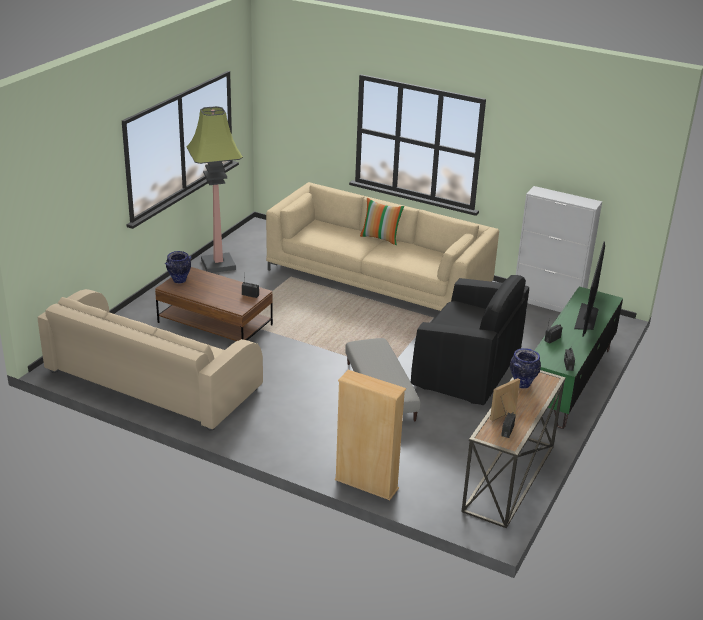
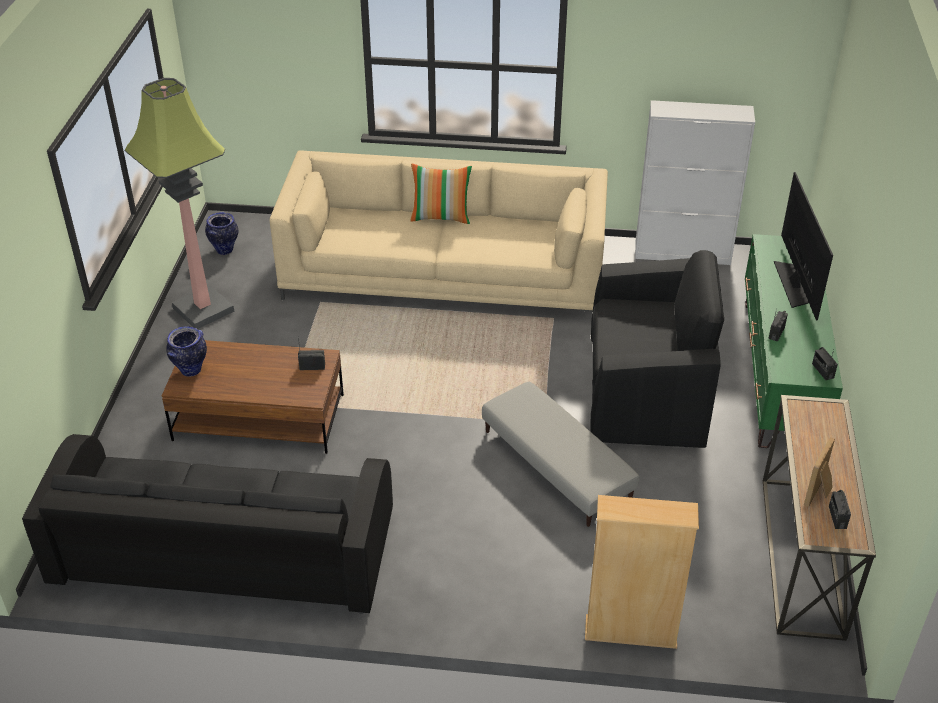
camera: 20 degrees left, 10 degrees up
beige sofa [38,289,263,431] -> black sofa [22,434,393,614]
vase [510,348,541,389] -> vase moved to [205,212,238,255]

